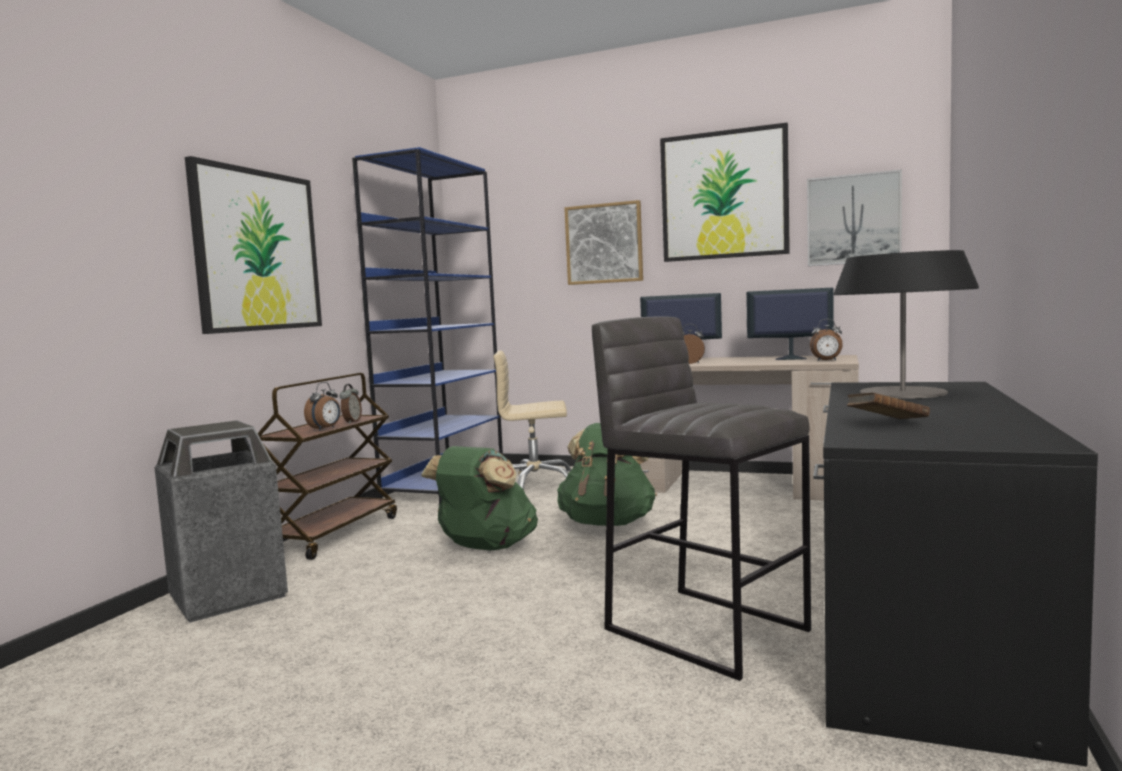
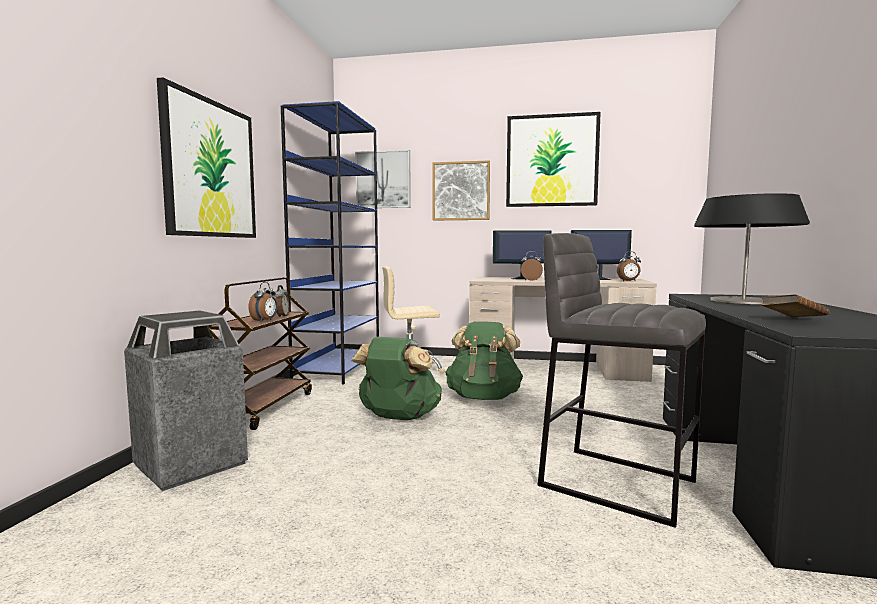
camera: 10 degrees left, 0 degrees up
picture [807,169,902,266] -> picture moved to [355,150,411,208]

